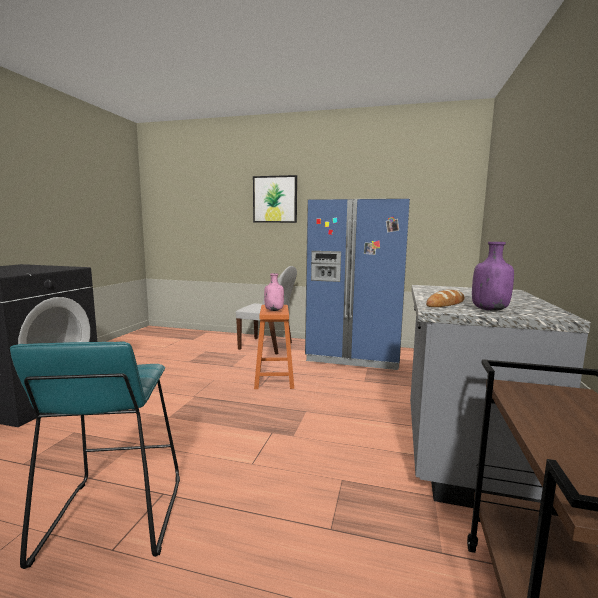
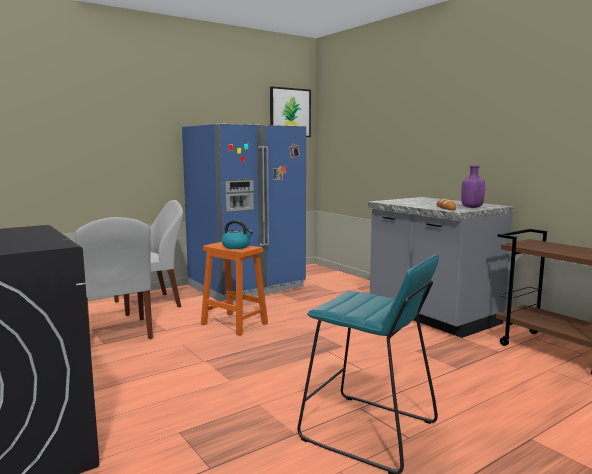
camera: 50 degrees left, 0 degrees up
picture [253,175,297,223] -> picture moved to [270,86,311,137]
pink bottle [264,273,284,311] -> kettle [222,220,253,249]
none -> white chair [75,217,153,347]

